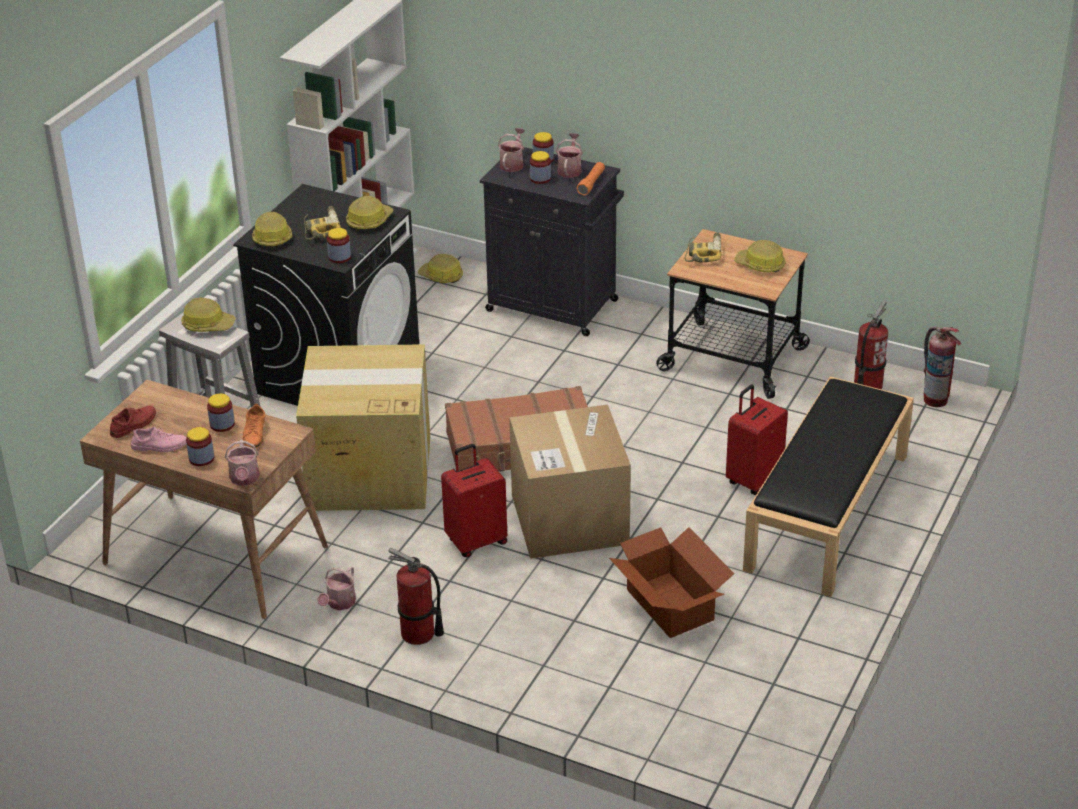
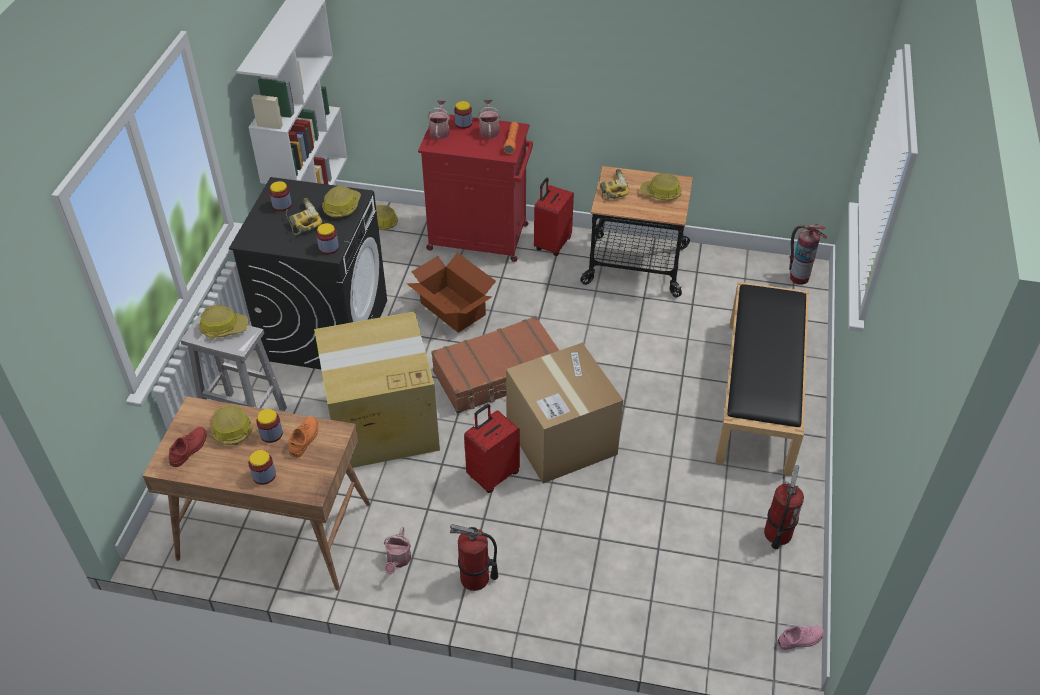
camera: 15 degrees left, 10 degrees up
pink shoe [131,427,186,452] -> pink shoe moved to [777,626,824,650]
watering can [225,440,260,486] -> none
orange shoe [243,404,265,448] -> orange shoe turned 150 degrees counterclockwise [289,416,318,458]
hard hat [252,212,292,249] -> hard hat moved to [212,404,253,445]
black cabinet [480,147,624,336] -> red cabinet [418,115,533,262]
jar [530,151,551,184] -> jar moved to [269,181,292,211]
cardboard box [609,527,734,638] -> cardboard box moved to [407,253,496,333]
red suitcase [726,385,788,495] -> red suitcase moved to [534,178,574,256]
fire extinguisher [854,301,888,389] -> fire extinguisher moved to [764,465,804,549]

